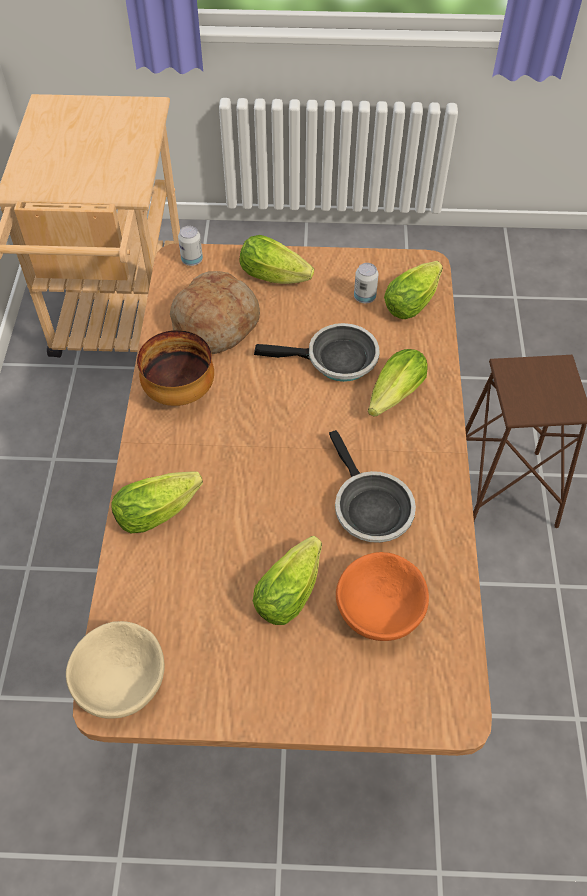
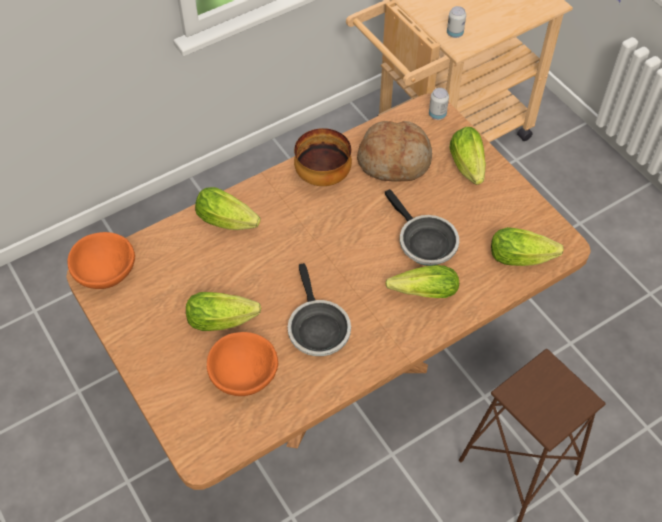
camera: 55 degrees right, 0 degrees up
beige bowl [66,621,165,719] -> orange bowl [68,232,135,289]
frying pan [329,430,416,543] -> frying pan turned 45 degrees counterclockwise [288,263,351,356]
can [354,263,379,304] -> can moved to [447,6,466,38]

